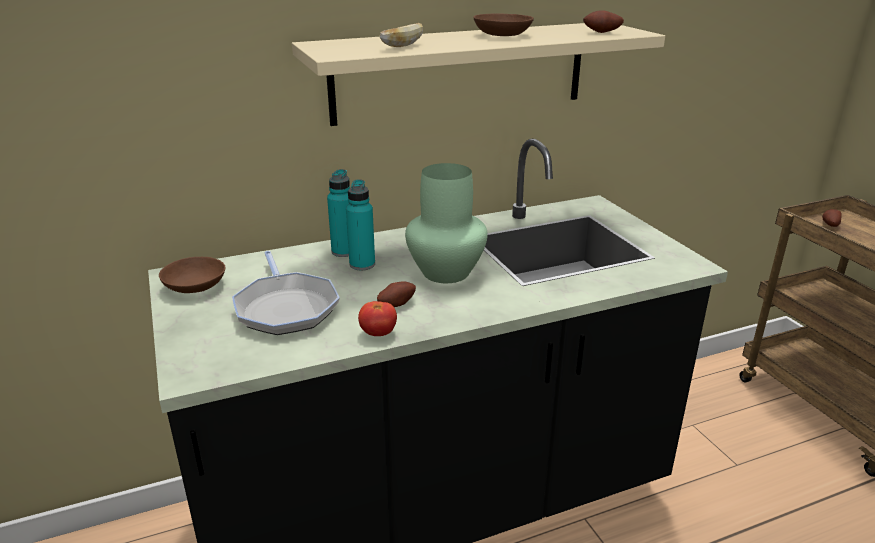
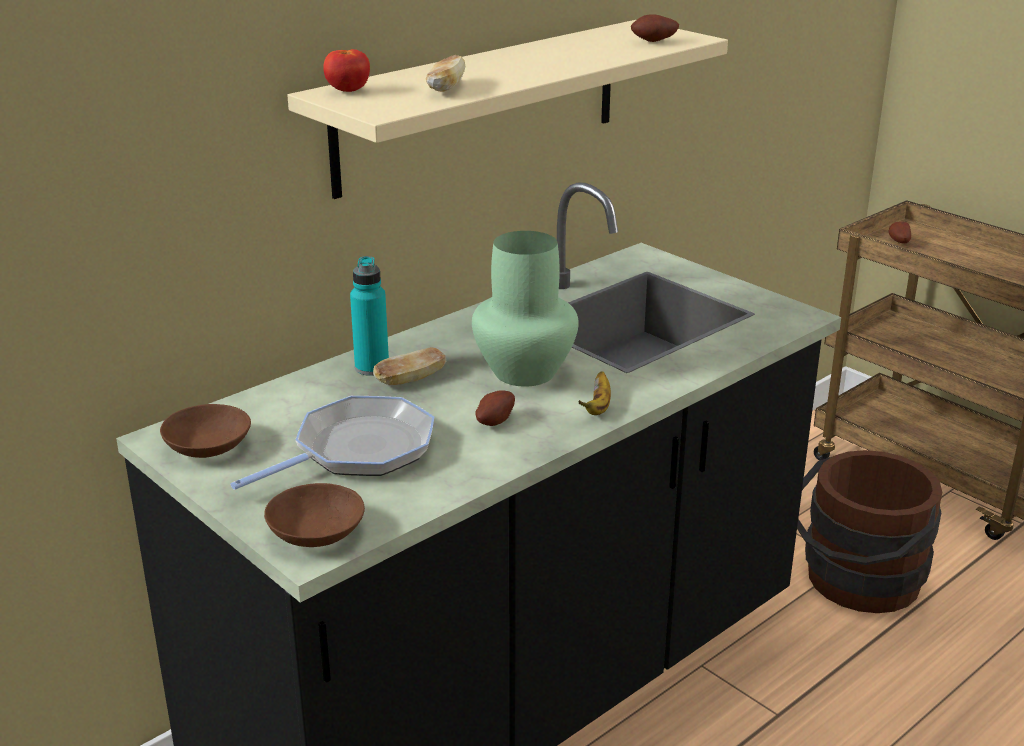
camera: 20 degrees left, 0 degrees up
frying pan [232,251,340,335] -> frying pan turned 90 degrees counterclockwise [230,396,434,490]
turquoise bottle [346,179,375,270] -> bread [373,347,446,385]
tomato [358,301,397,336] -> tomato moved to [323,49,370,92]
brown bowl [473,13,534,36] -> brown bowl moved to [264,483,365,547]
none -> banana [578,371,611,415]
none -> brown bucket [797,450,942,613]

